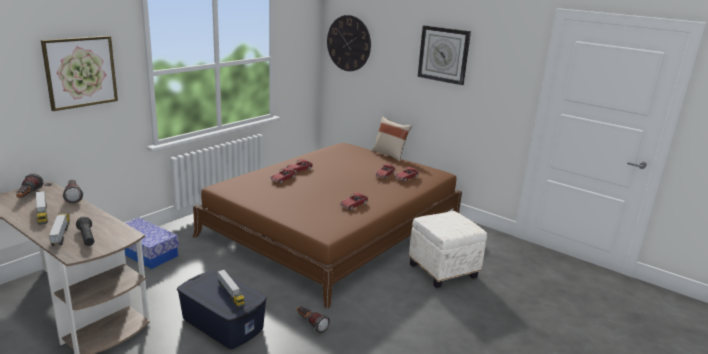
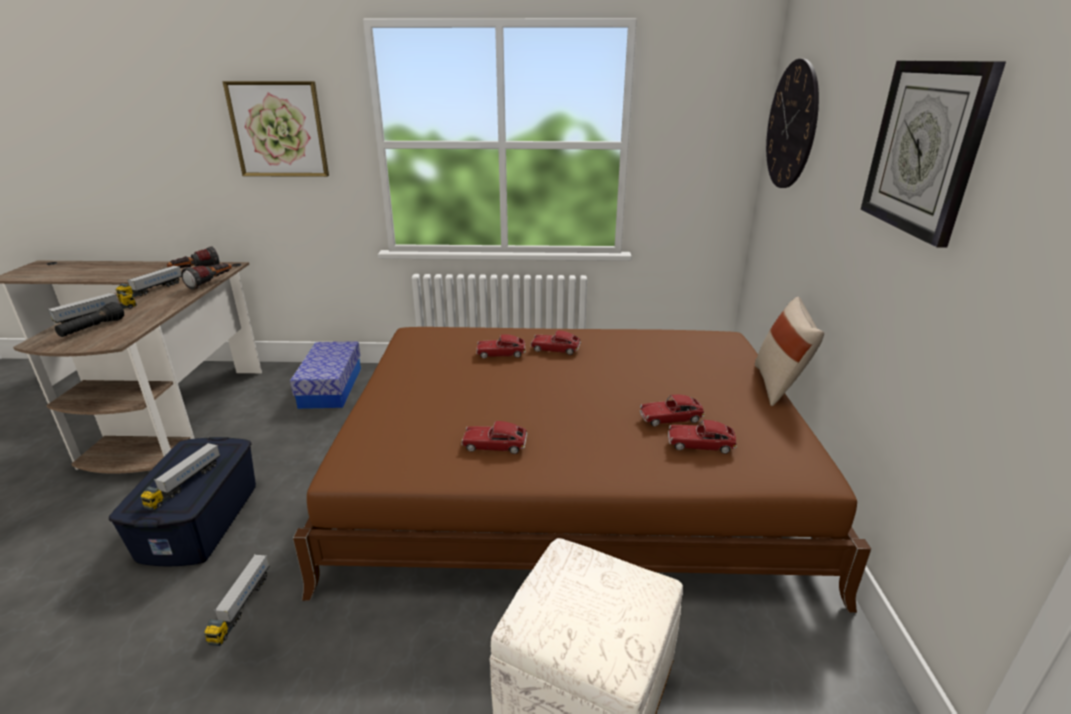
camera: 55 degrees right, 5 degrees up
flashlight [296,306,330,333] -> toy truck [204,554,269,646]

